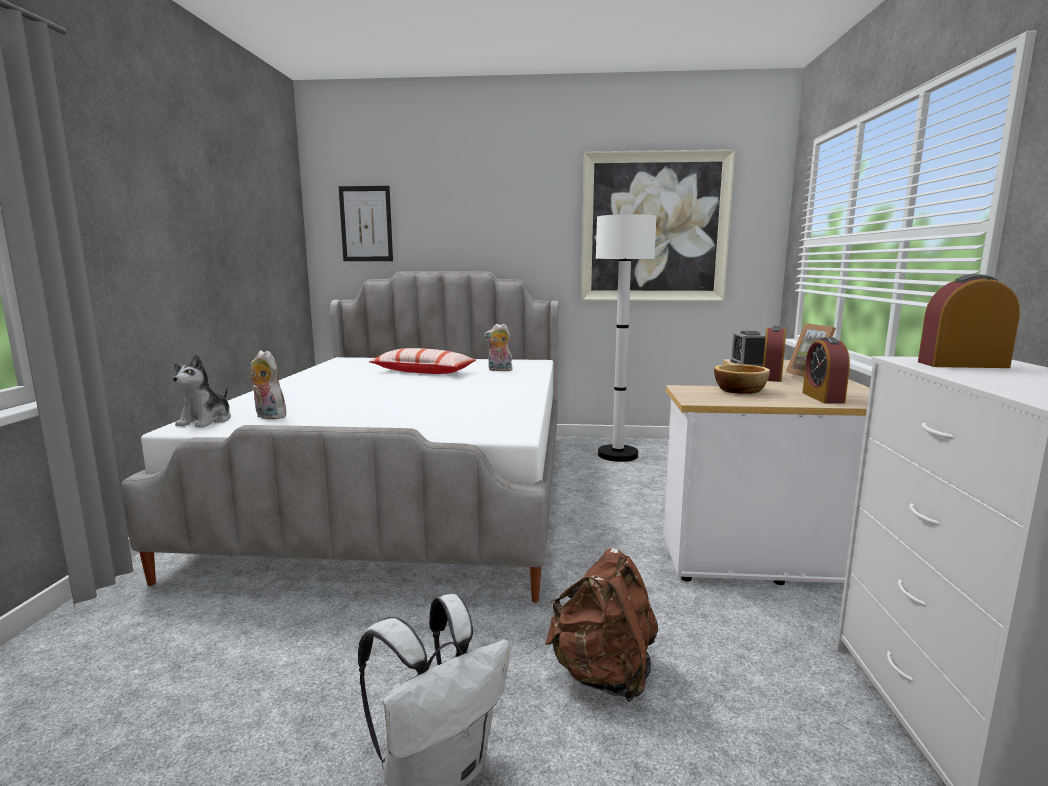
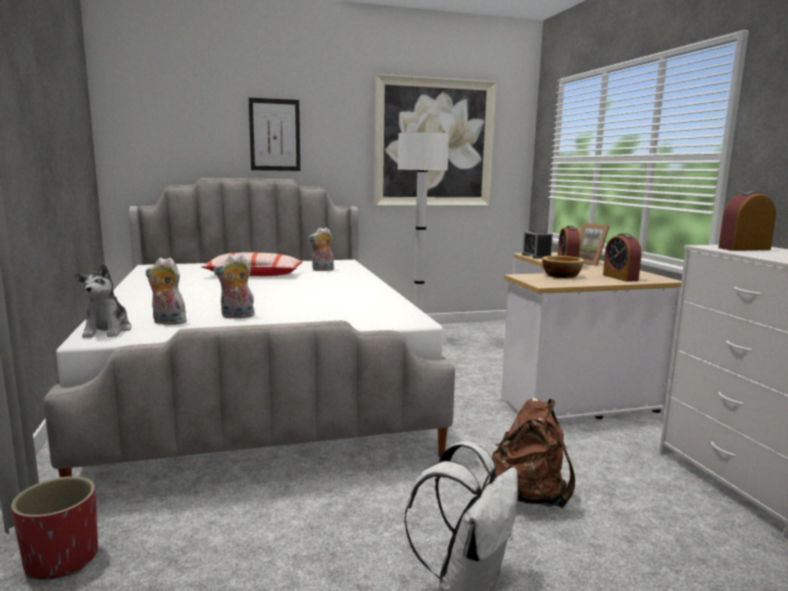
camera: 20 degrees left, 0 degrees up
picture [339,186,393,261] -> picture moved to [249,98,300,171]
none -> red planter [11,476,98,580]
none -> plush toy [213,254,256,318]

